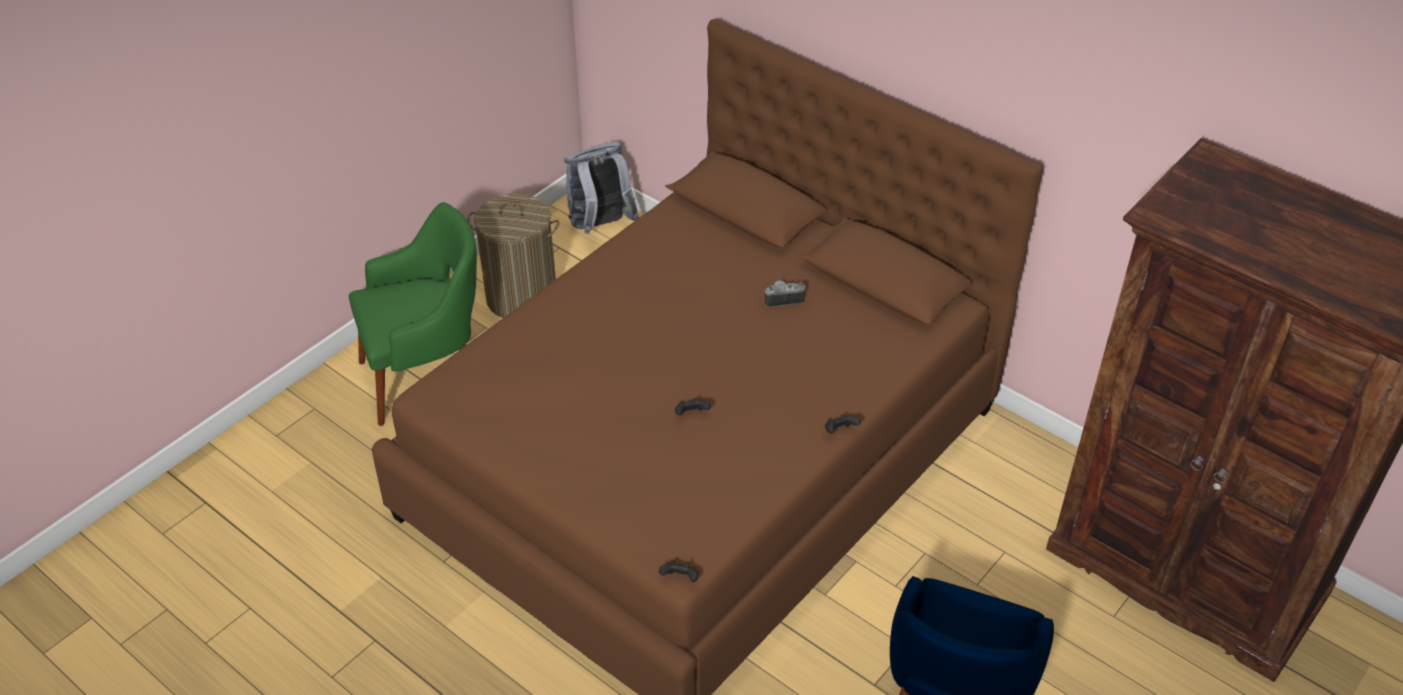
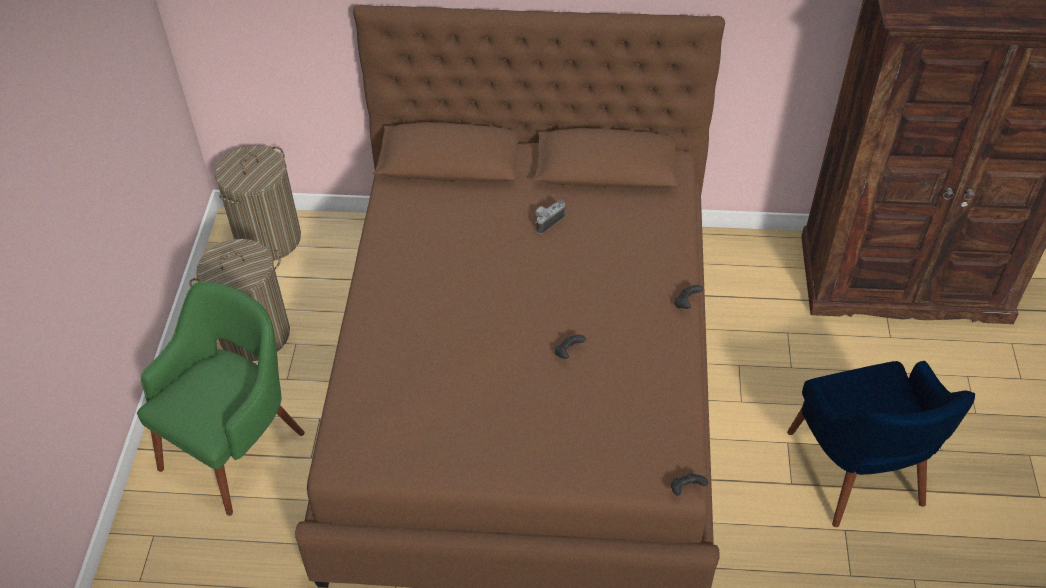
camera: 35 degrees left, 5 degrees up
grey backpack [564,142,639,234] -> laundry basket [215,146,301,261]

